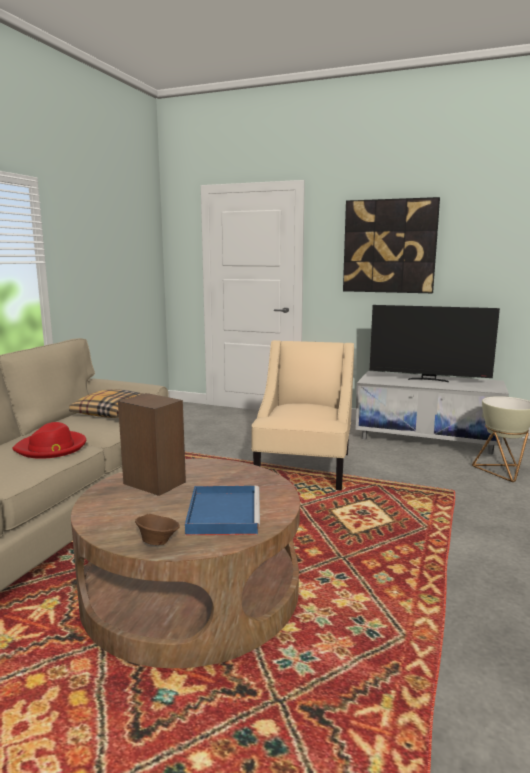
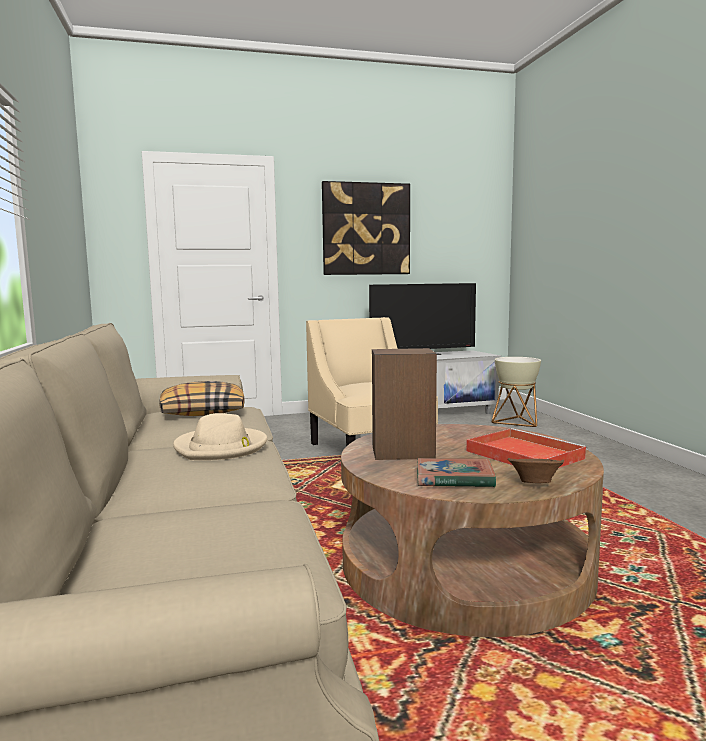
camera: 35 degrees left, 5 degrees down
red hat [12,422,86,459] -> beige hat [173,413,267,461]
blue tray [185,485,260,535] -> red tray [466,428,588,468]
none -> book [417,458,496,487]

